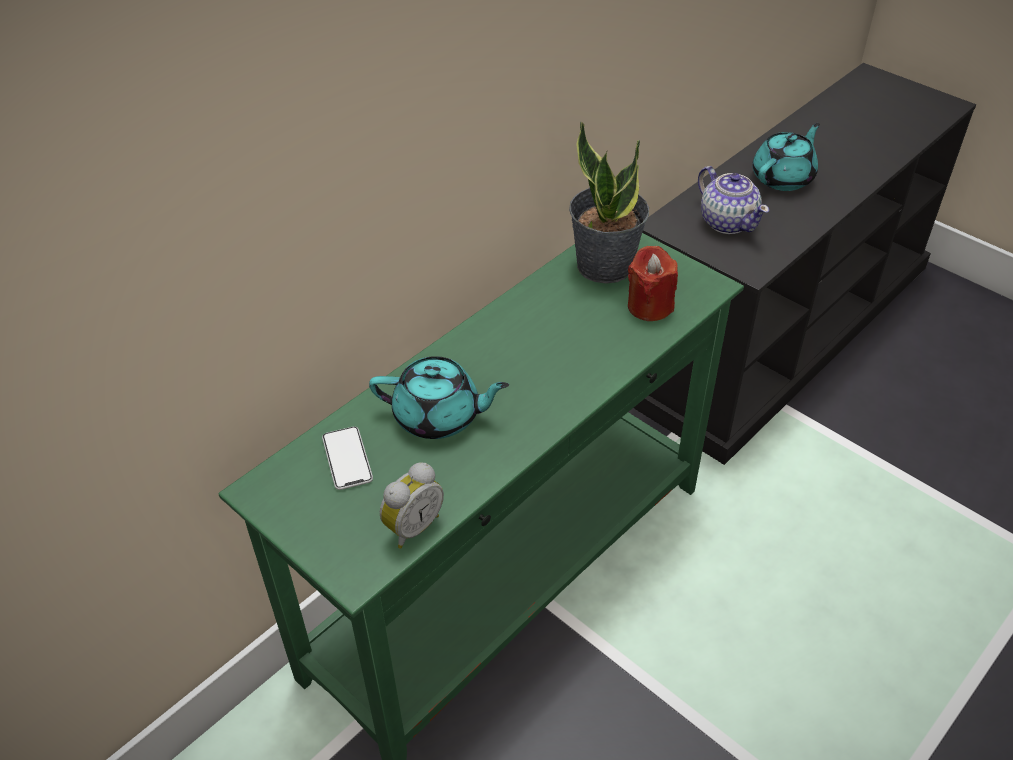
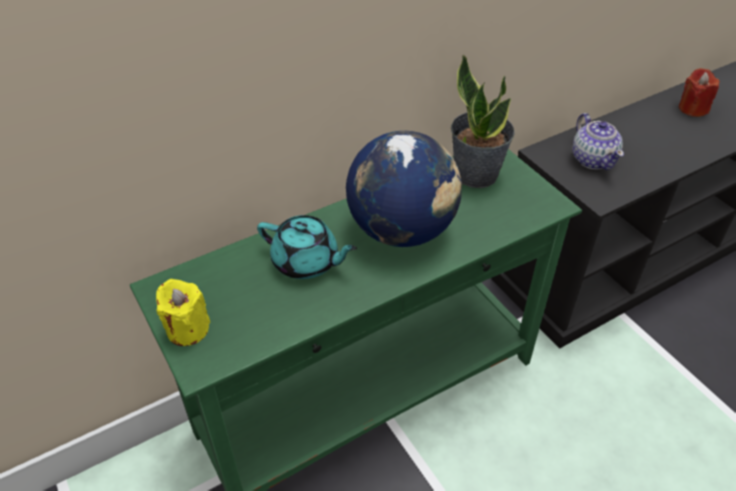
camera: 15 degrees right, 0 degrees up
phone [322,426,373,490] -> none
alarm clock [380,462,444,549] -> none
red candle [628,246,678,321] -> red candle moved to [679,68,719,117]
turquoise teapot [752,123,820,191] -> none
none -> yellow candle [156,279,210,346]
none -> globe [346,131,462,247]

